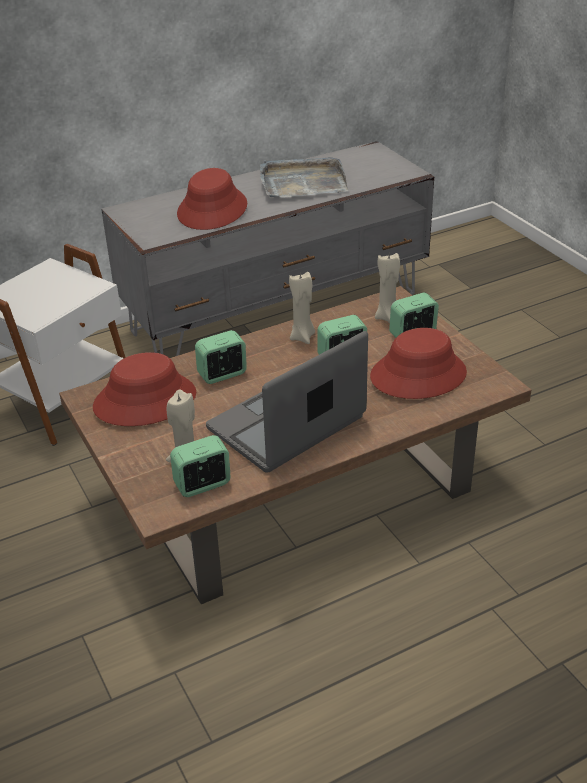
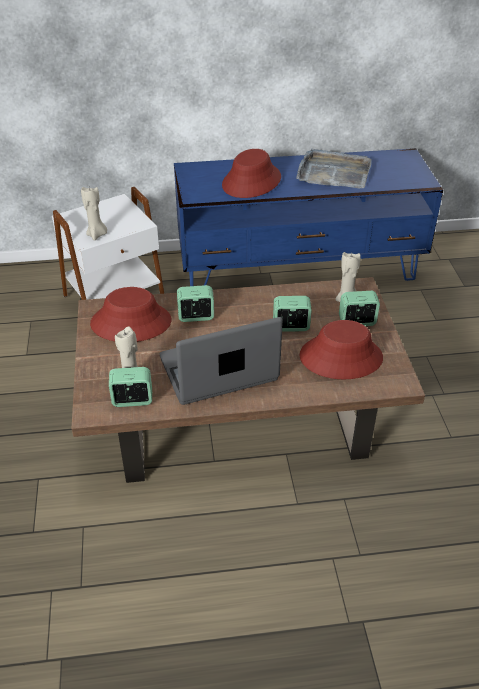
camera: 20 degrees right, 5 degrees up
grey tv stand [101,141,434,356] -> blue tv stand [174,148,443,286]
beige candle [289,272,315,344] -> beige candle moved to [81,187,107,241]

